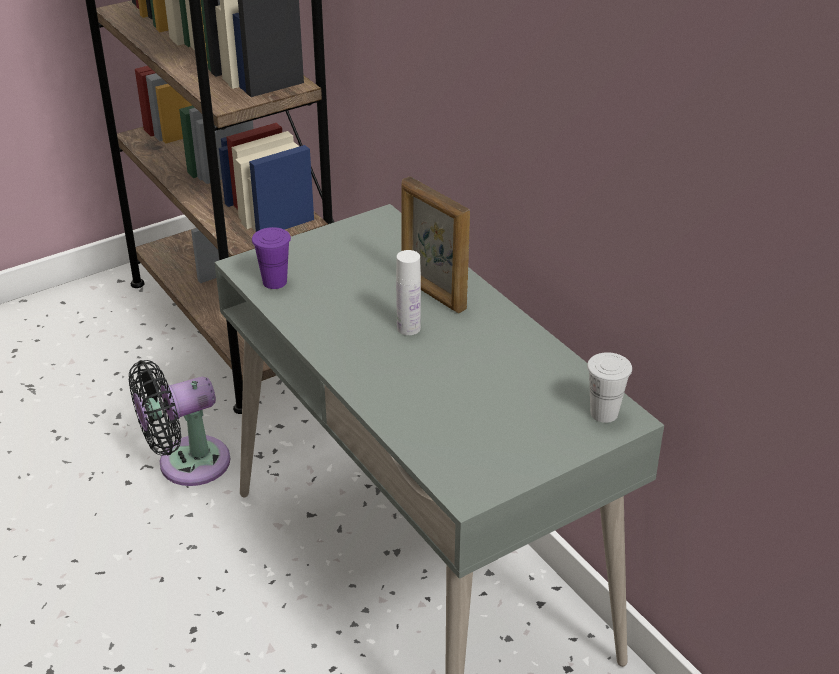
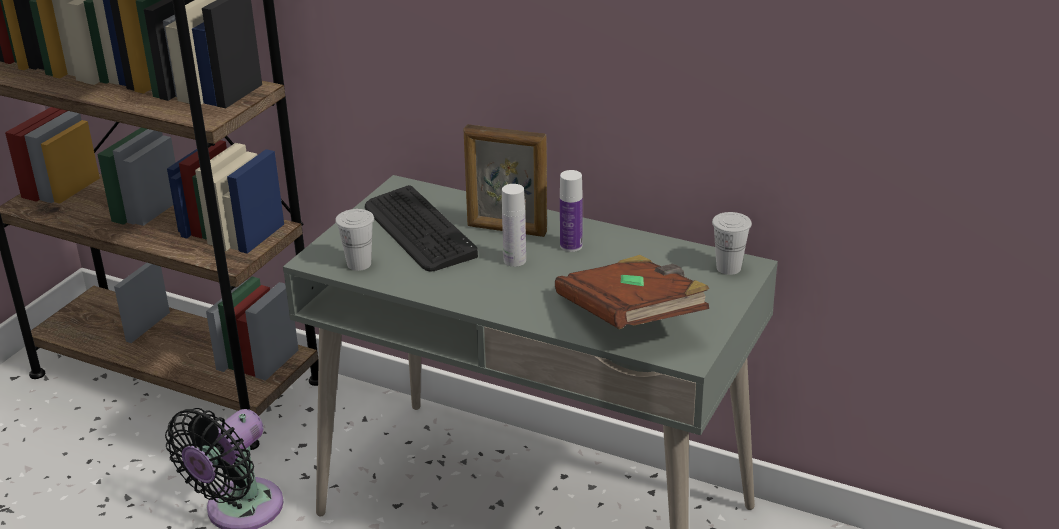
camera: 30 degrees left, 5 degrees down
purple cup [252,227,291,289] -> white cup [335,209,374,271]
none -> keyboard [365,185,478,272]
none -> brown book [555,255,709,329]
none -> bottle [560,170,583,252]

